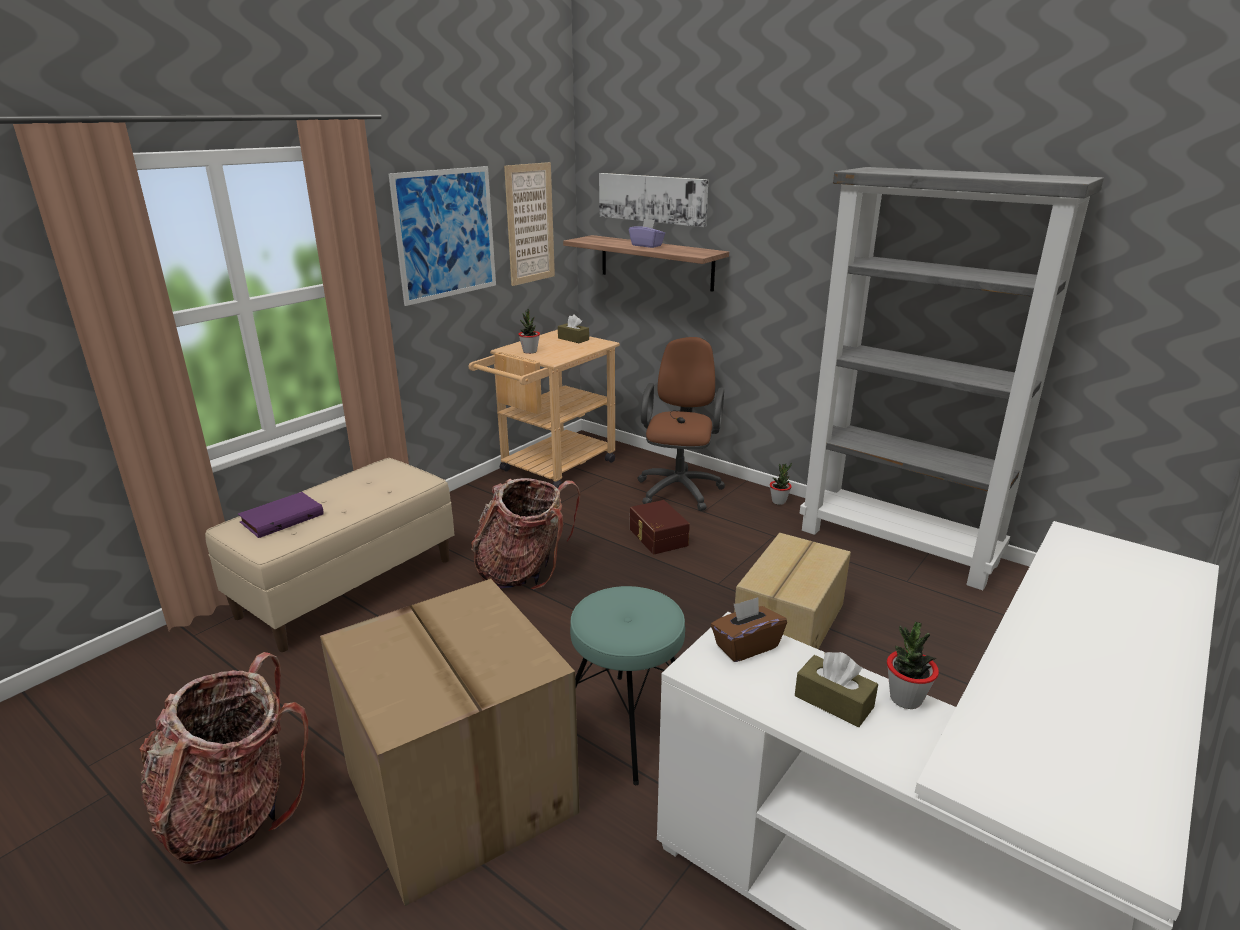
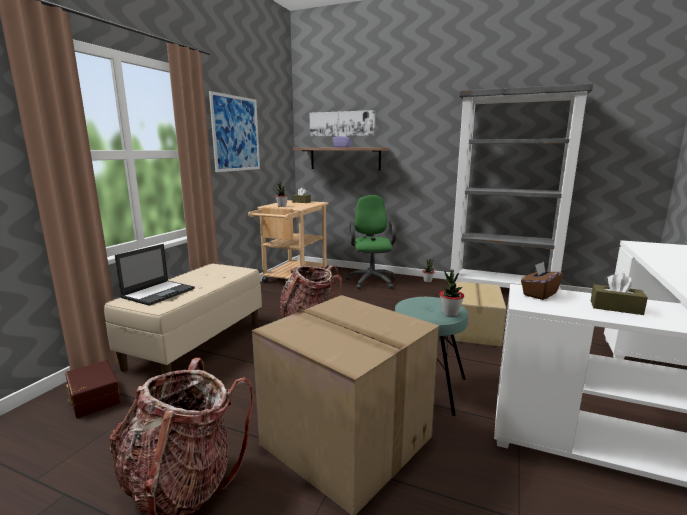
camera: 15 degrees left, 10 degrees down
purple book [238,492,324,538] -> laptop [115,244,195,306]
picture [504,162,555,286] -> none
brown storage box [630,500,690,554] -> brown storage box moved to [65,360,121,418]
brown office chair [637,337,725,511] -> green office chair [346,195,396,289]
potted plant [887,622,939,709] -> potted plant moved to [440,270,464,316]

